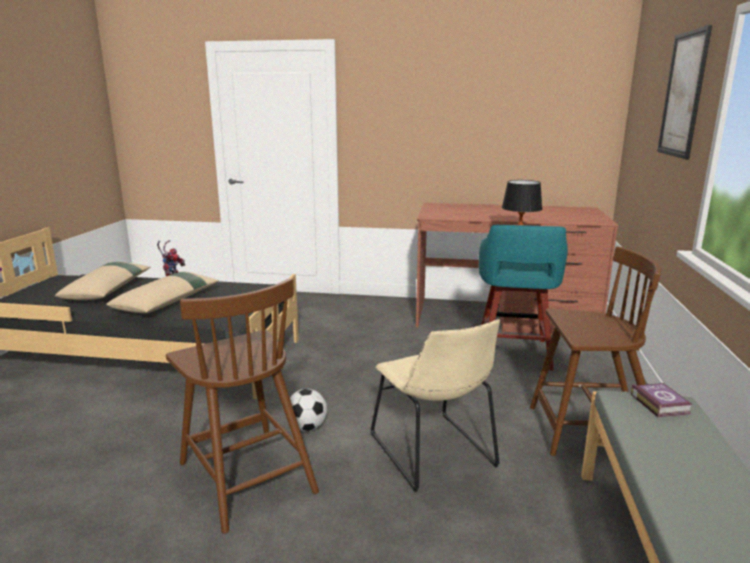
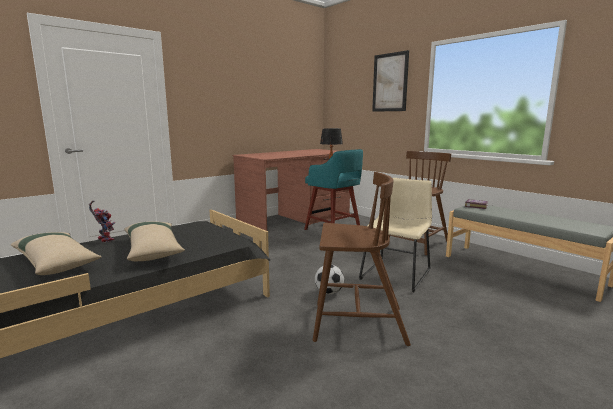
camera: 50 degrees left, 5 degrees down
beige chair [370,319,500,492] -> beige chair turned 75 degrees counterclockwise [359,178,432,292]

